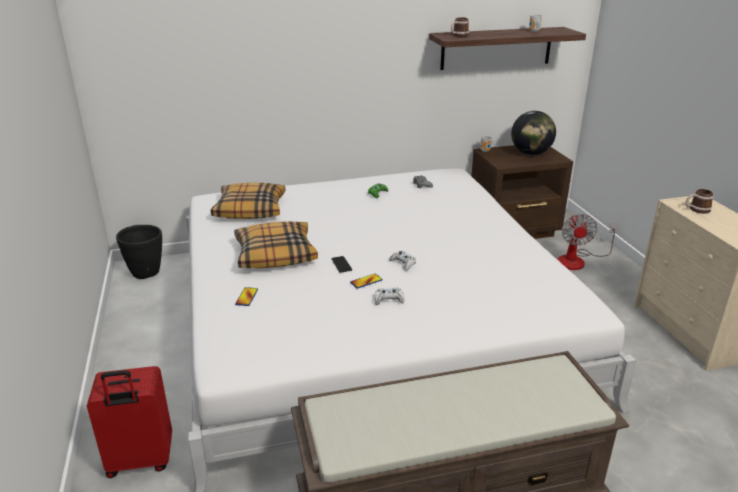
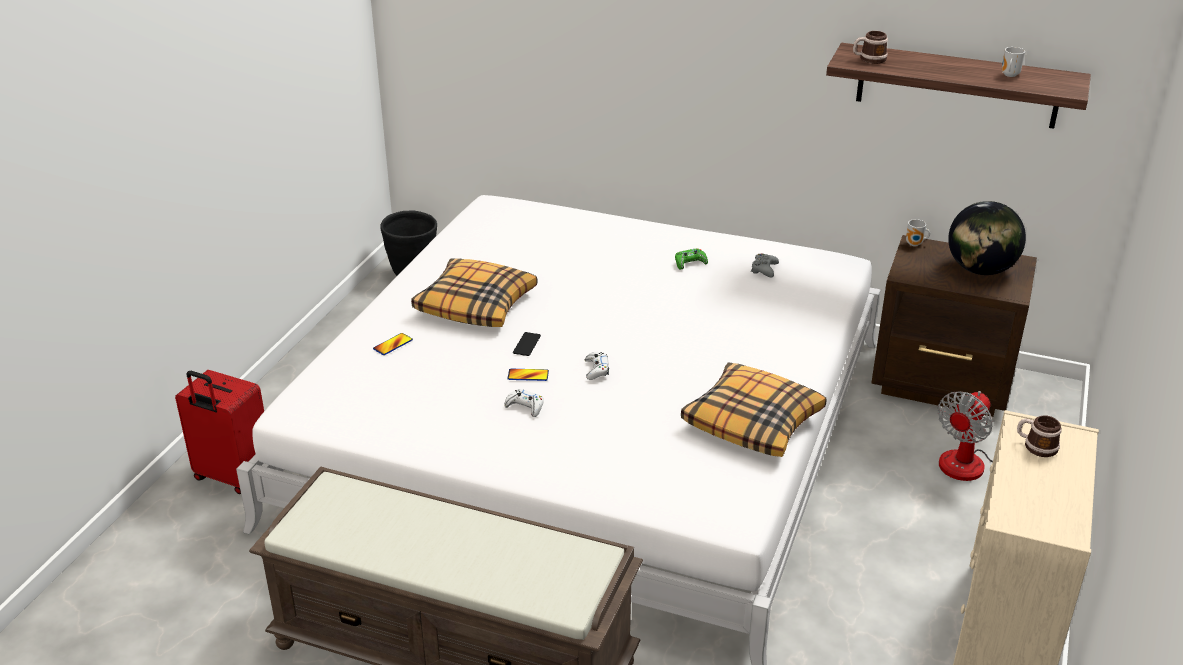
camera: 35 degrees right, 5 degrees up
pillow [211,183,285,219] -> pillow moved to [681,362,826,457]

